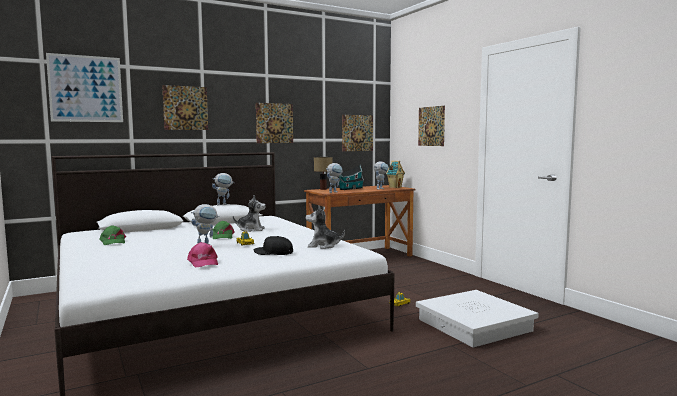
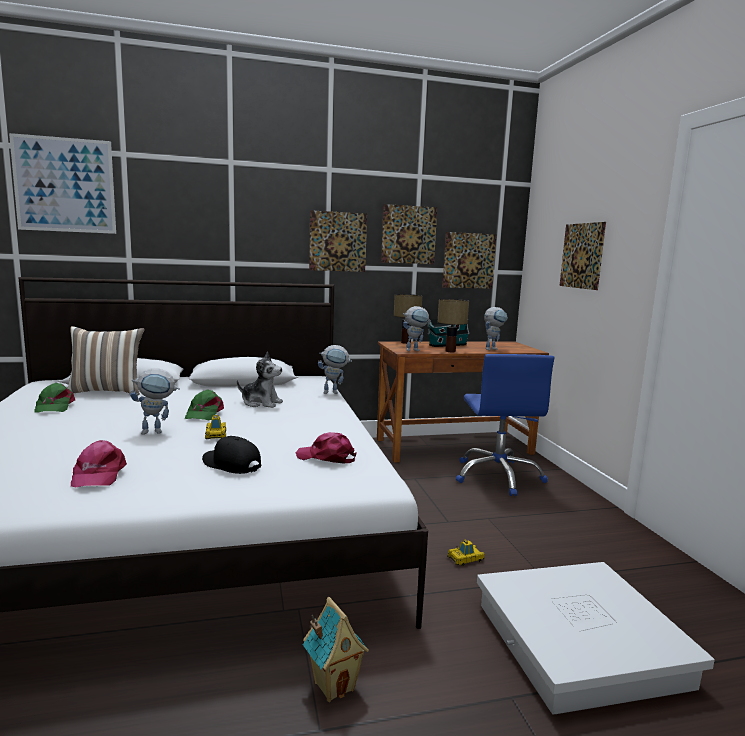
camera: 15 degrees right, 5 degrees up
picture [162,85,208,130] -> picture moved to [381,204,437,264]
toy robot [212,173,233,205] -> toy robot moved to [318,345,352,394]
plush toy [306,206,345,249] -> pink cap [296,432,357,464]
toy house [386,161,405,188] -> toy house moved to [303,597,369,702]
none -> pillow [68,326,145,395]
none -> table lamp [438,299,469,352]
none -> blue office chair [456,354,554,496]

